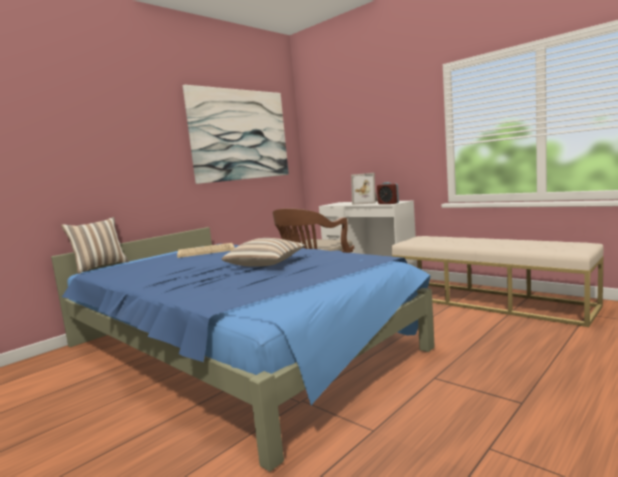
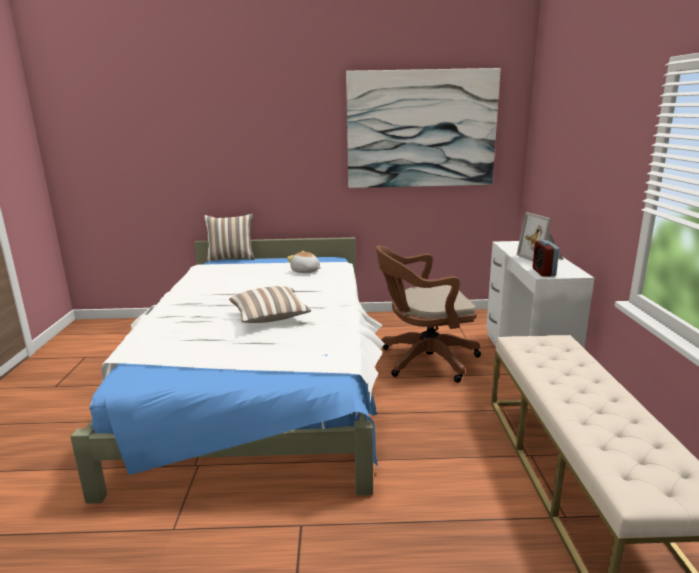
camera: 45 degrees right, 10 degrees up
blue bed [51,227,435,472] -> white bed [70,237,385,504]
beige tray [177,243,235,258] -> plush toy [287,251,321,273]

